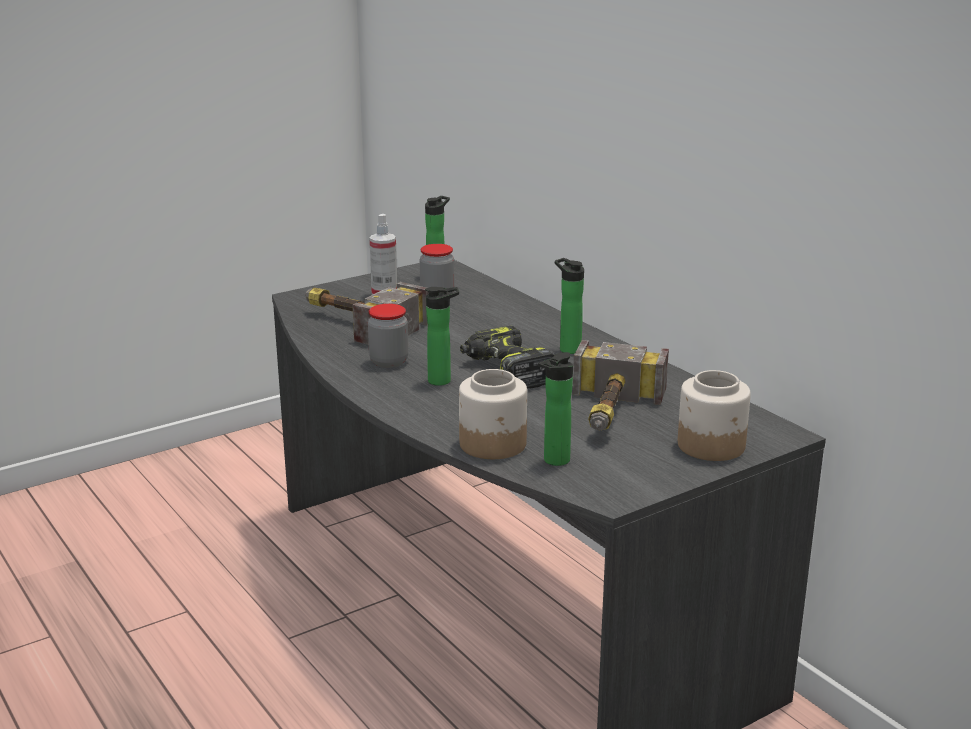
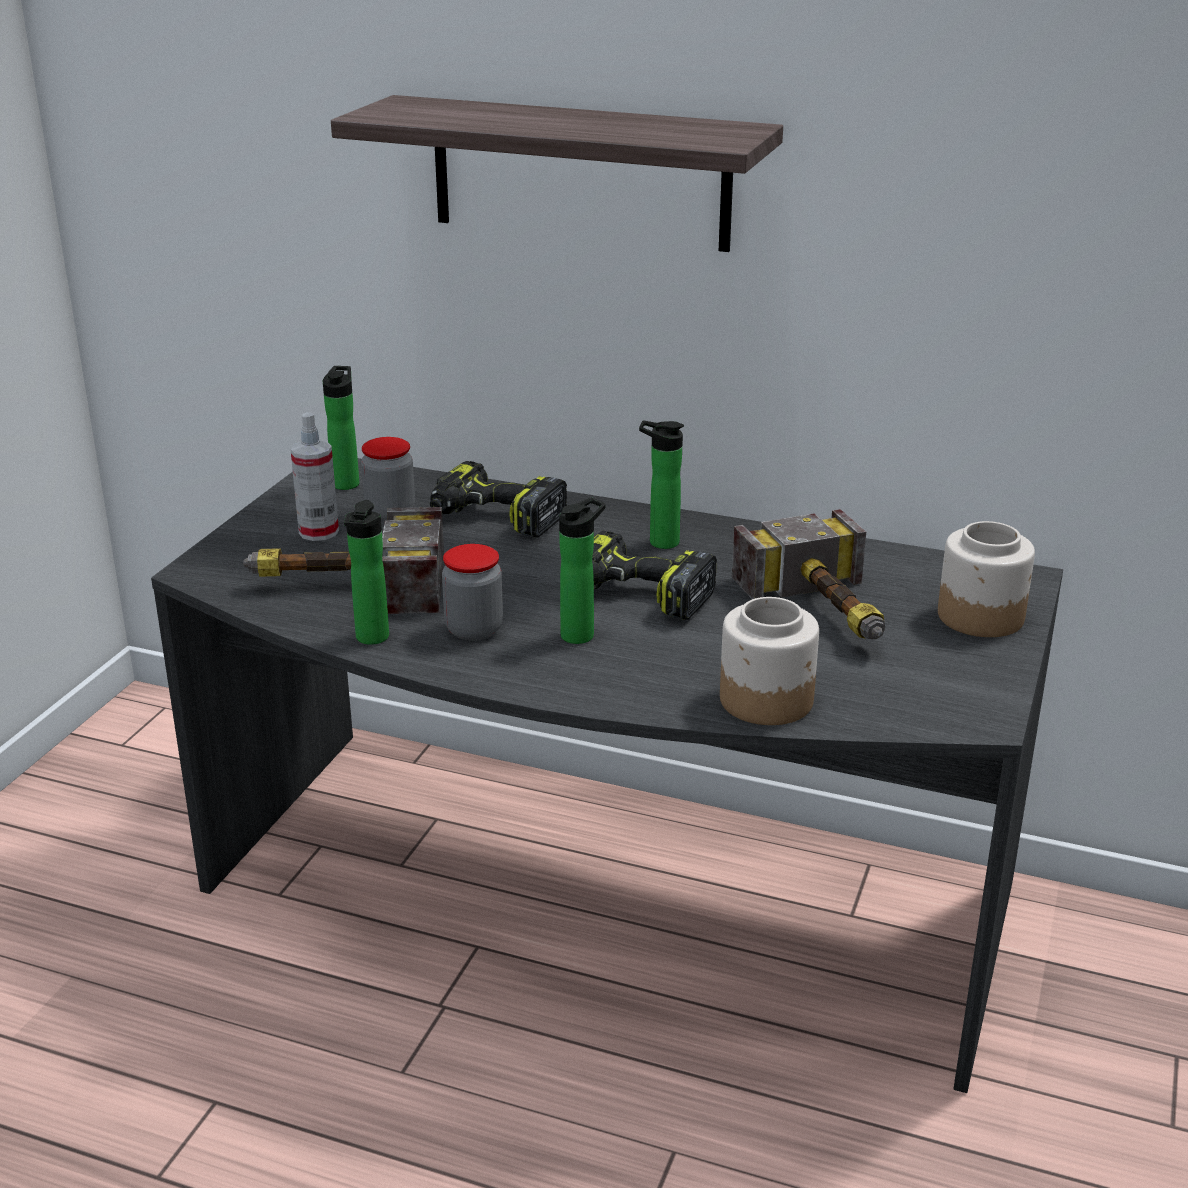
camera: 35 degrees left, 5 degrees up
bottle [538,352,573,466] -> bottle moved to [344,500,389,645]
none -> shelf [331,95,783,252]
none -> power drill [430,461,567,538]

